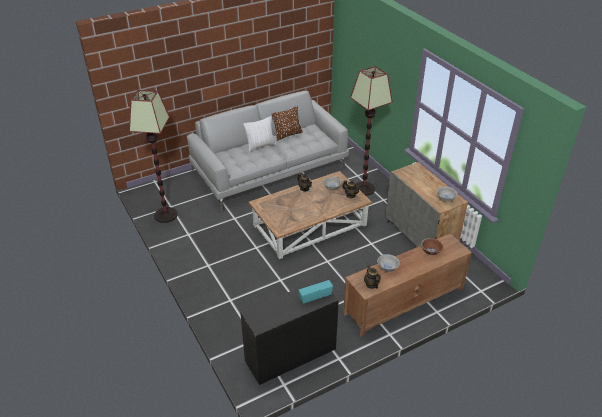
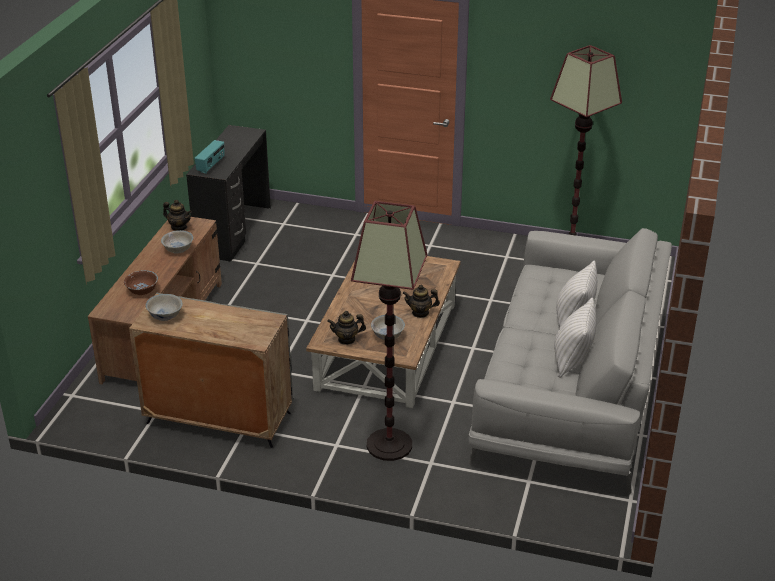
camera: 135 degrees right, 5 degrees down
brown pillow [272,106,303,141] -> white pillow [554,298,596,378]

